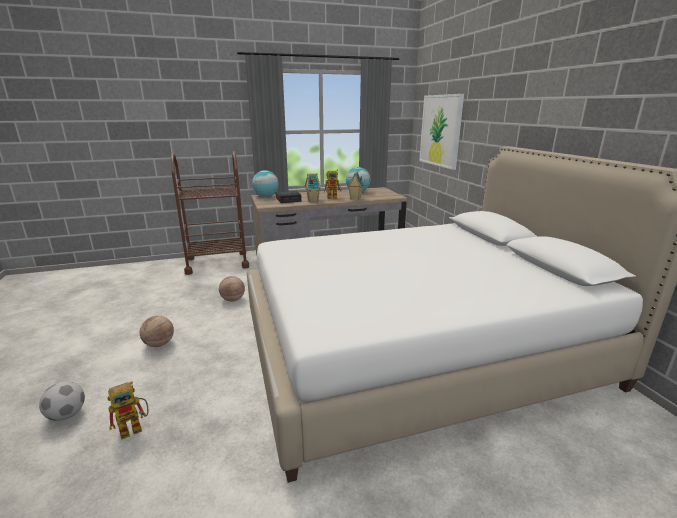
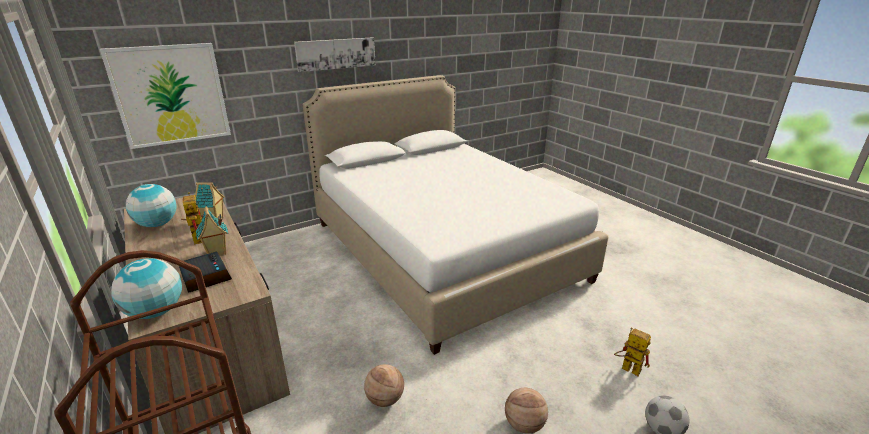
camera: 105 degrees left, 5 degrees up
none -> picture [294,37,376,72]

